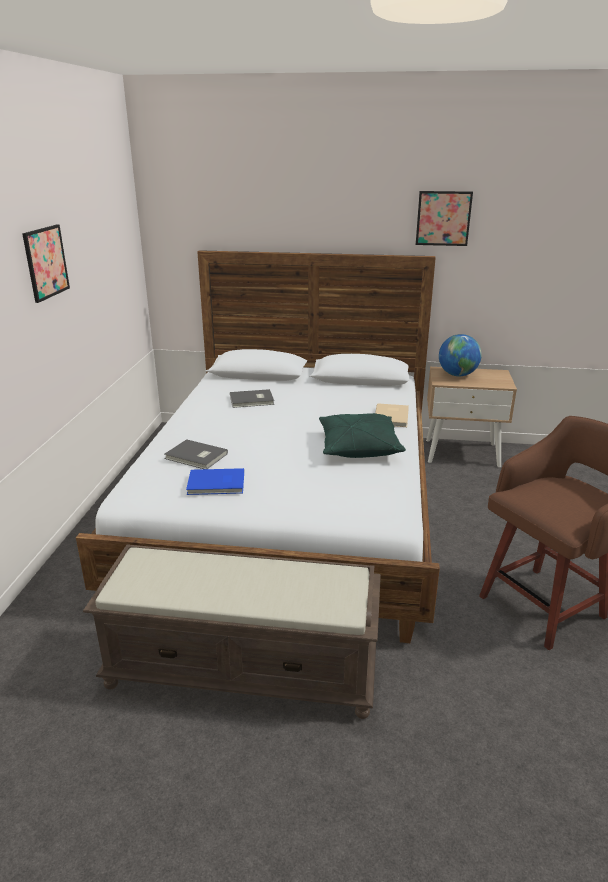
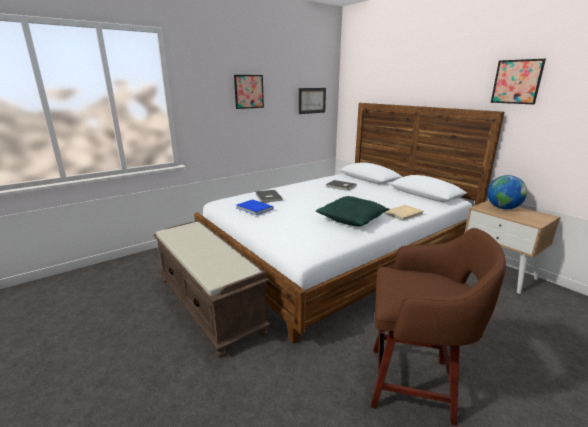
camera: 45 degrees right, 5 degrees down
none -> picture [299,88,326,114]

